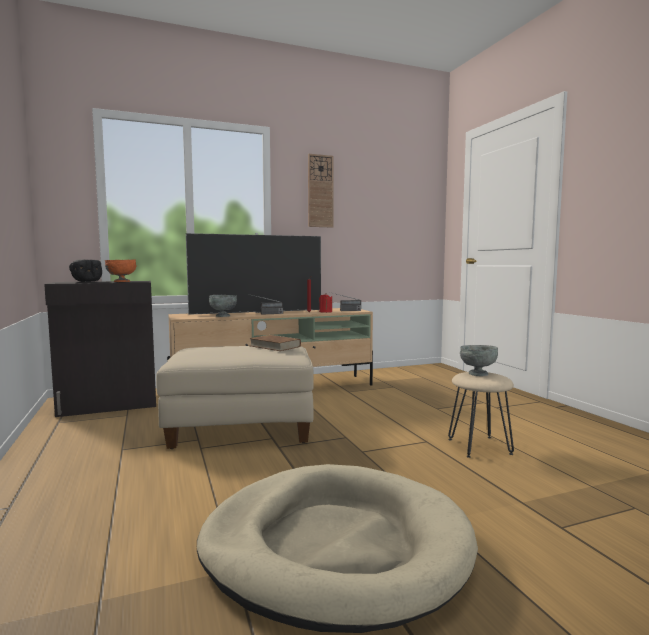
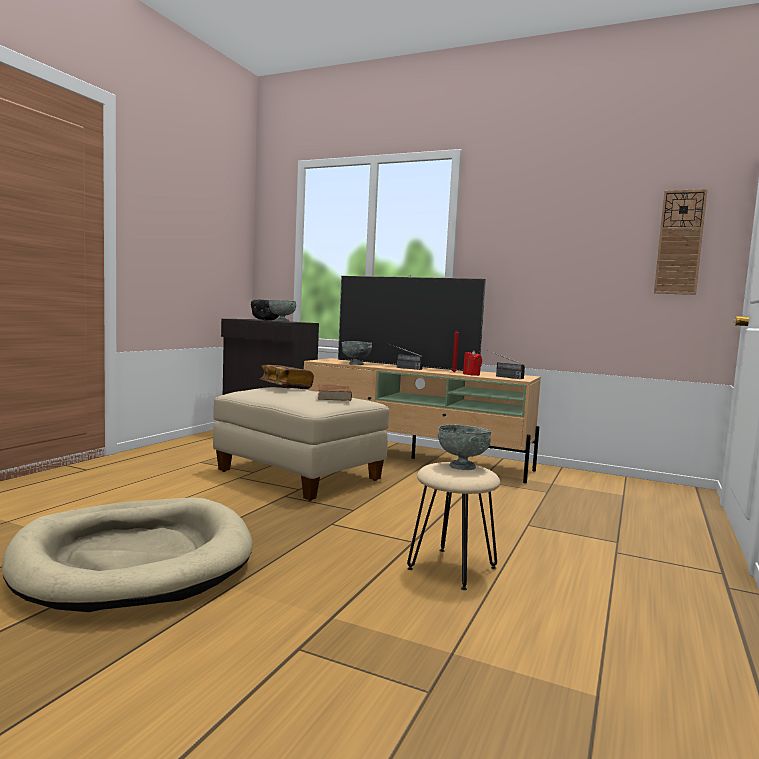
camera: 45 degrees right, 0 degrees up
orange bowl [105,259,136,282] -> grey bowl [269,300,296,322]
wall clock [308,154,334,228] -> wall clock moved to [654,189,708,295]
none -> book [260,365,314,389]

